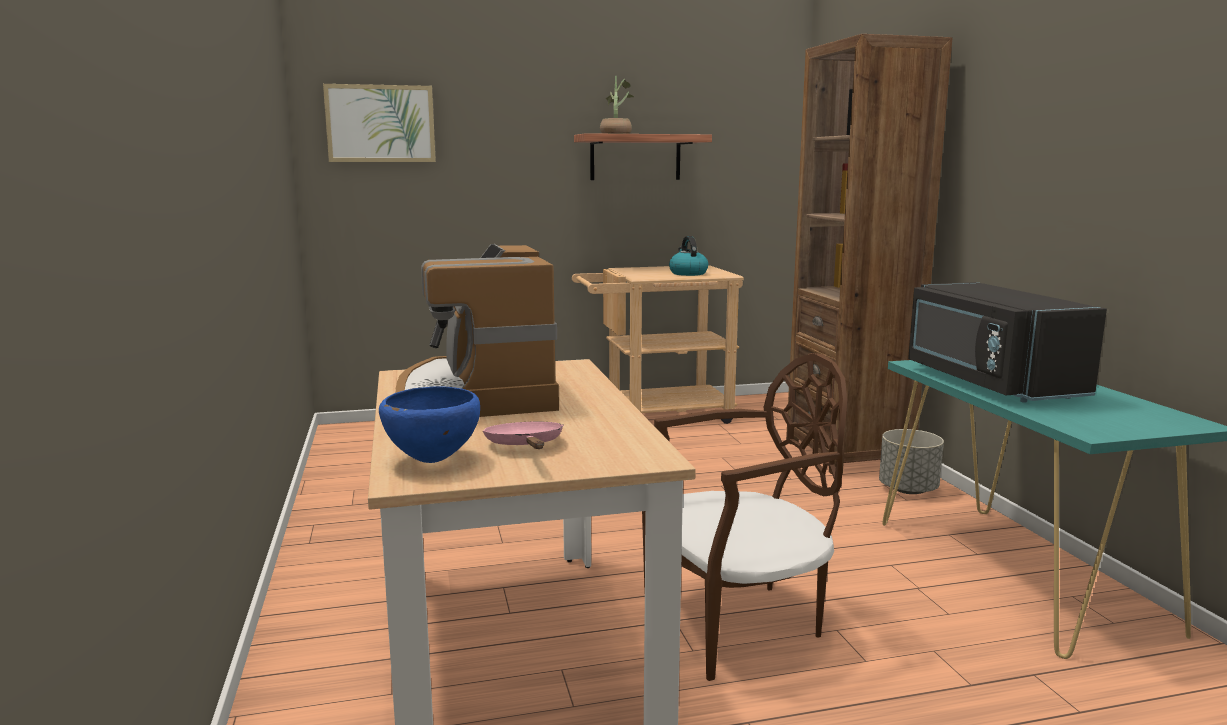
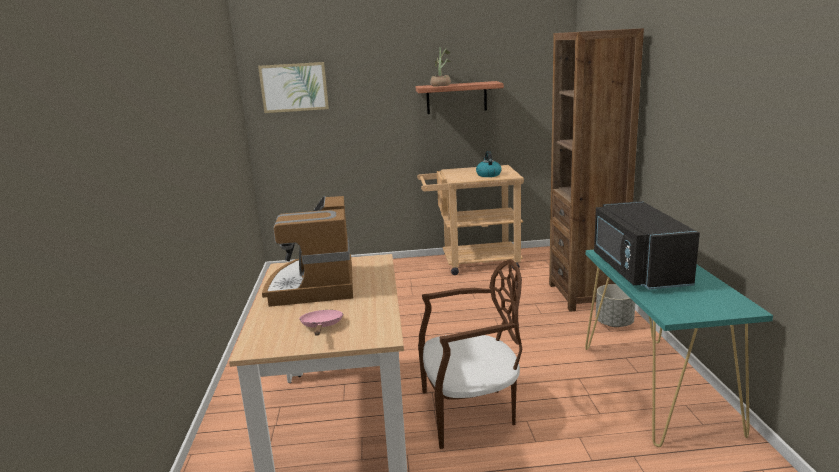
camera: 10 degrees right, 5 degrees up
blue bowl [379,387,480,463] -> none

